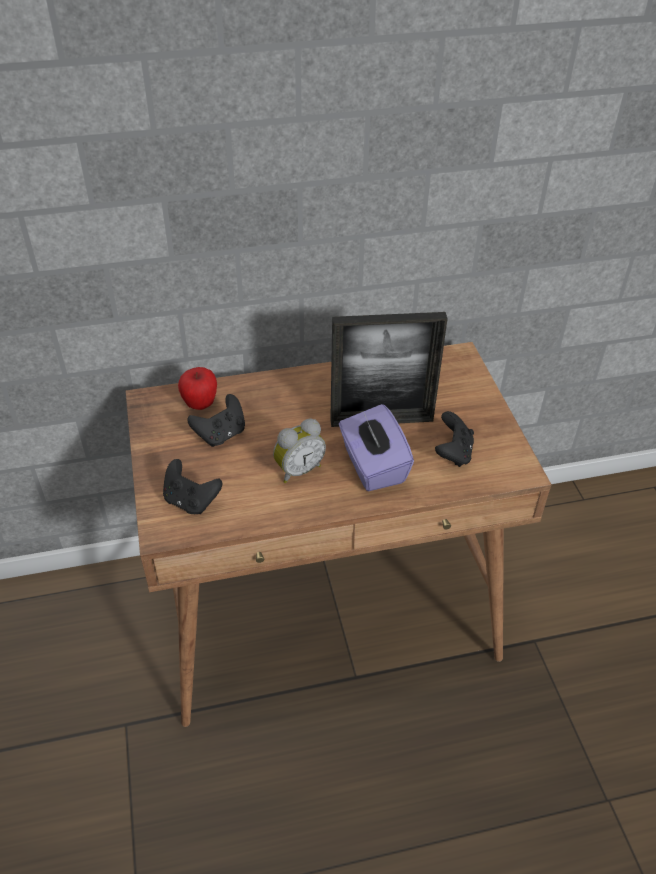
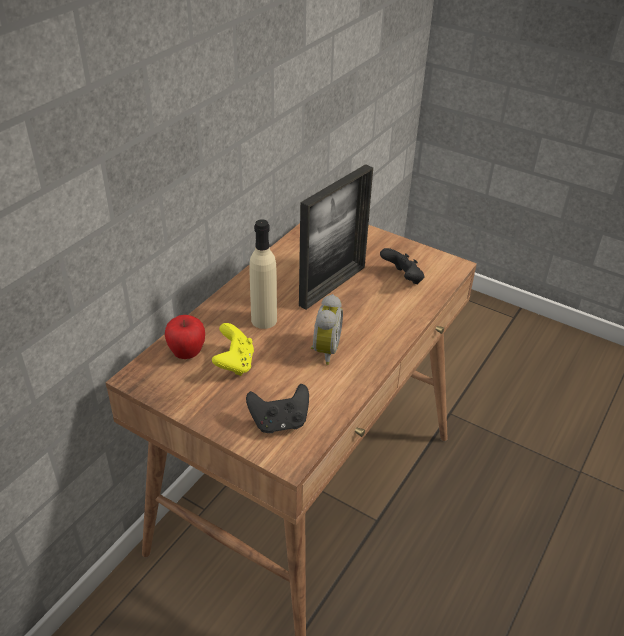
camera: 45 degrees left, 5 degrees down
black game controller [187,394,245,447] -> yellow game controller [212,323,254,376]
purple tissue box [339,404,414,491] -> none
none -> beige bottle [249,219,277,329]

